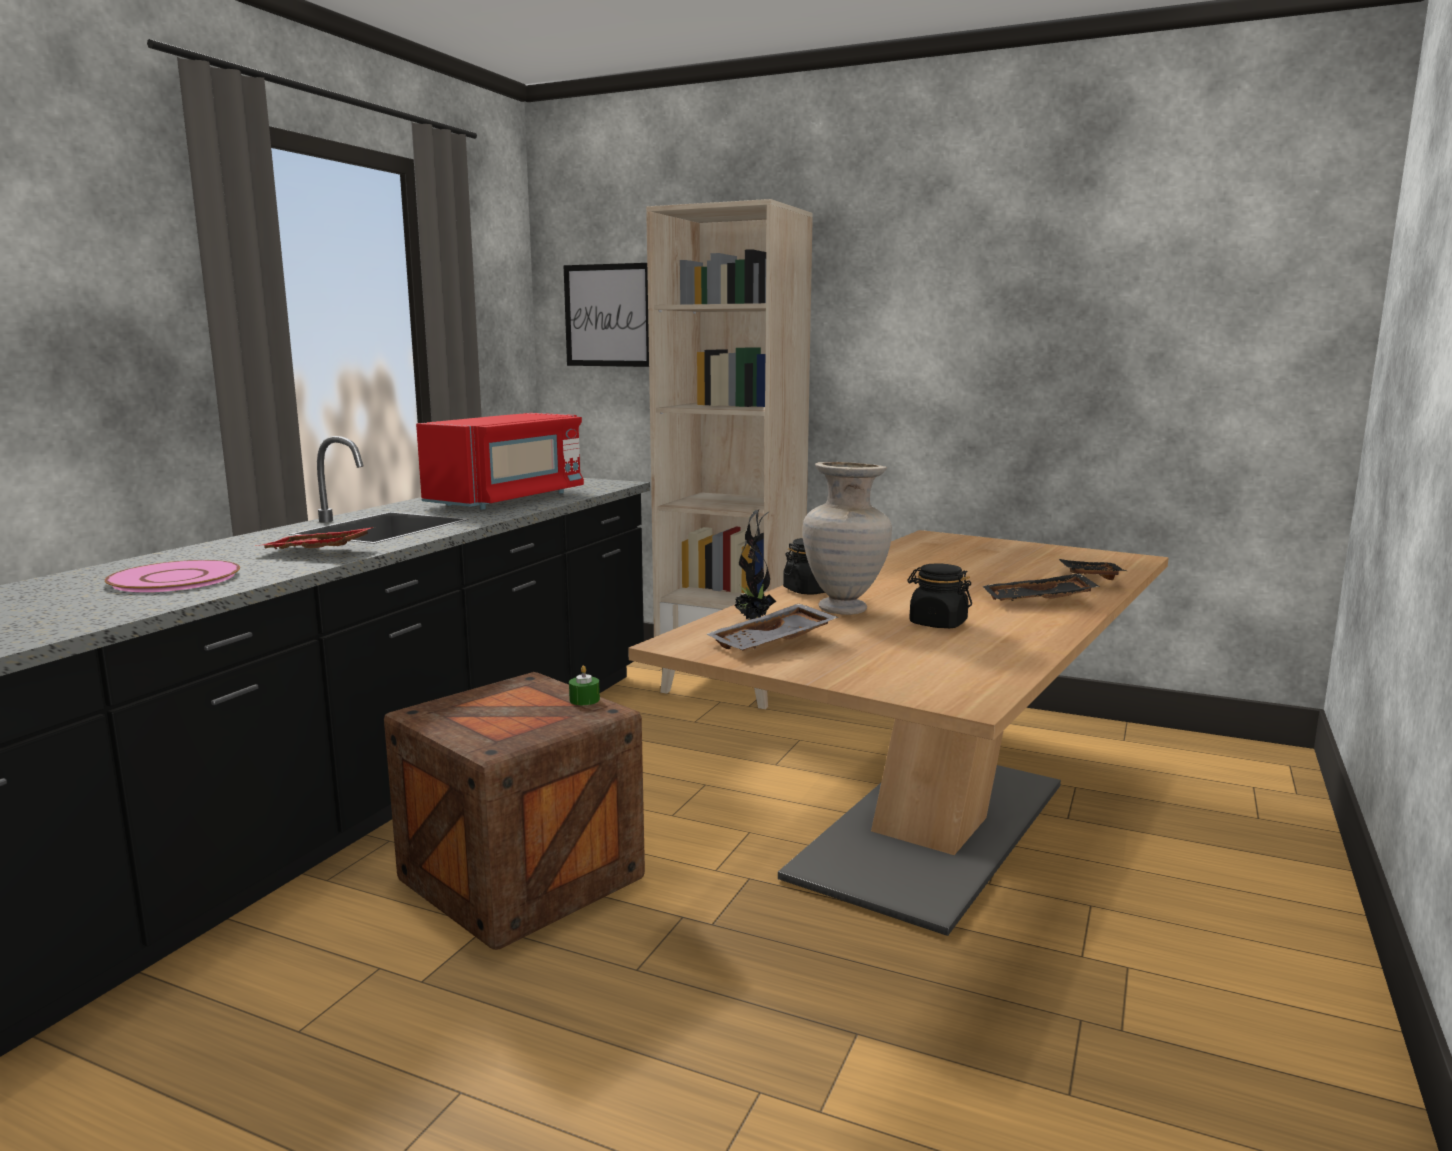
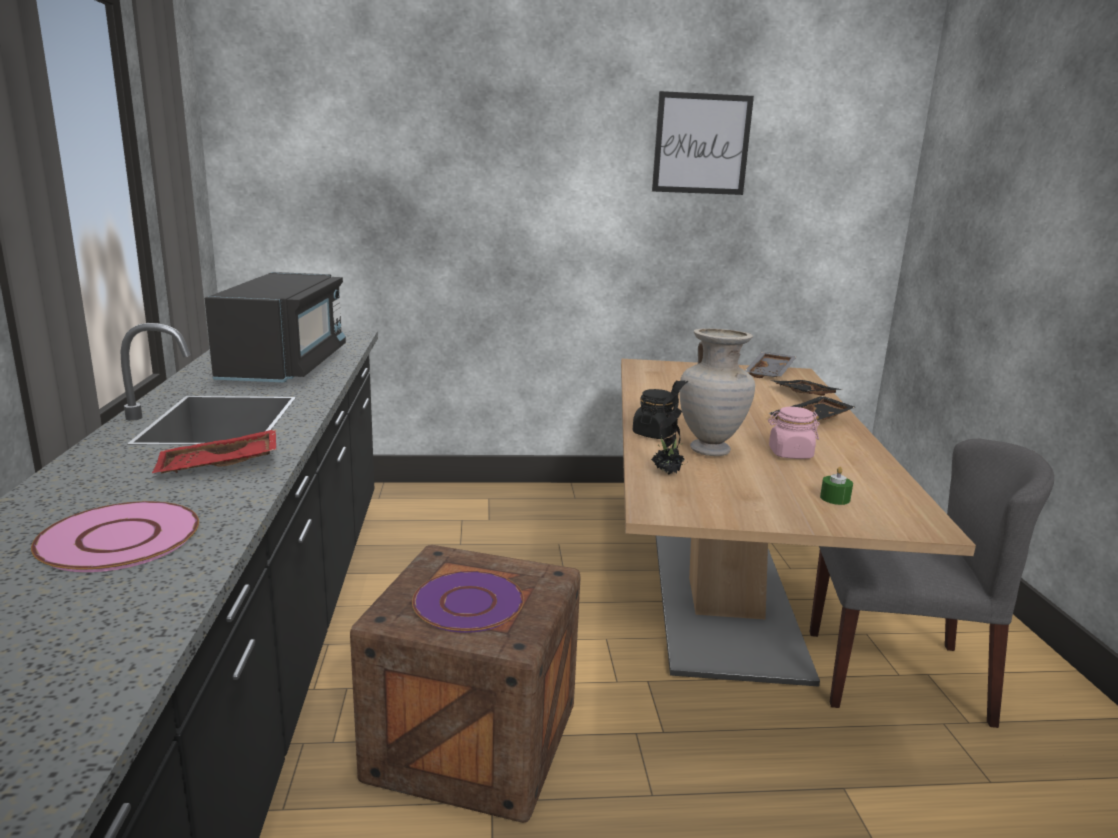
camera: 30 degrees left, 5 degrees up
red microwave [416,413,584,509] -> black microwave [205,272,346,382]
picture [564,263,649,367] -> picture moved to [652,91,754,195]
green candle [569,666,600,705] -> green candle moved to [820,467,853,505]
beige bookcase [646,199,813,709] -> none
grey tray [706,603,839,651] -> grey tray moved to [745,352,797,378]
black jar [907,563,972,628] -> pink jar [768,407,820,459]
none -> purple plate [412,571,524,633]
none -> grey chair [809,439,1054,728]

